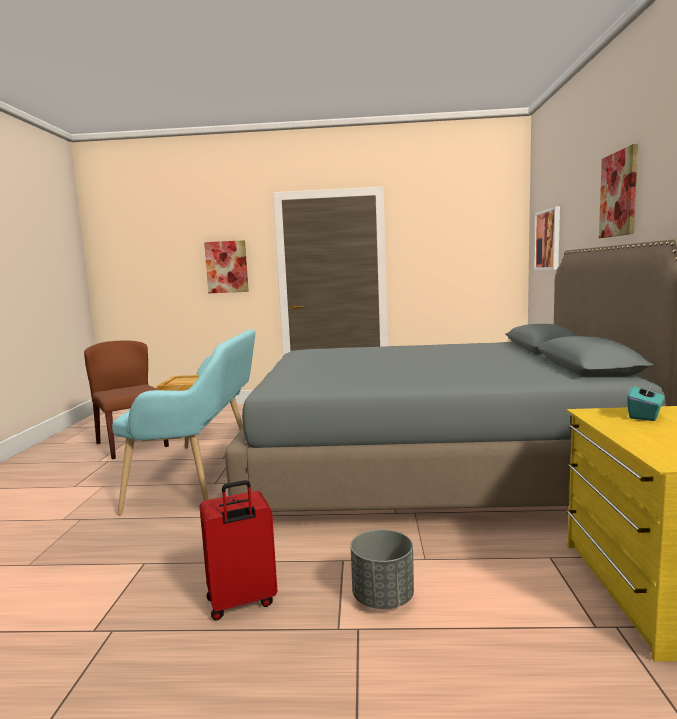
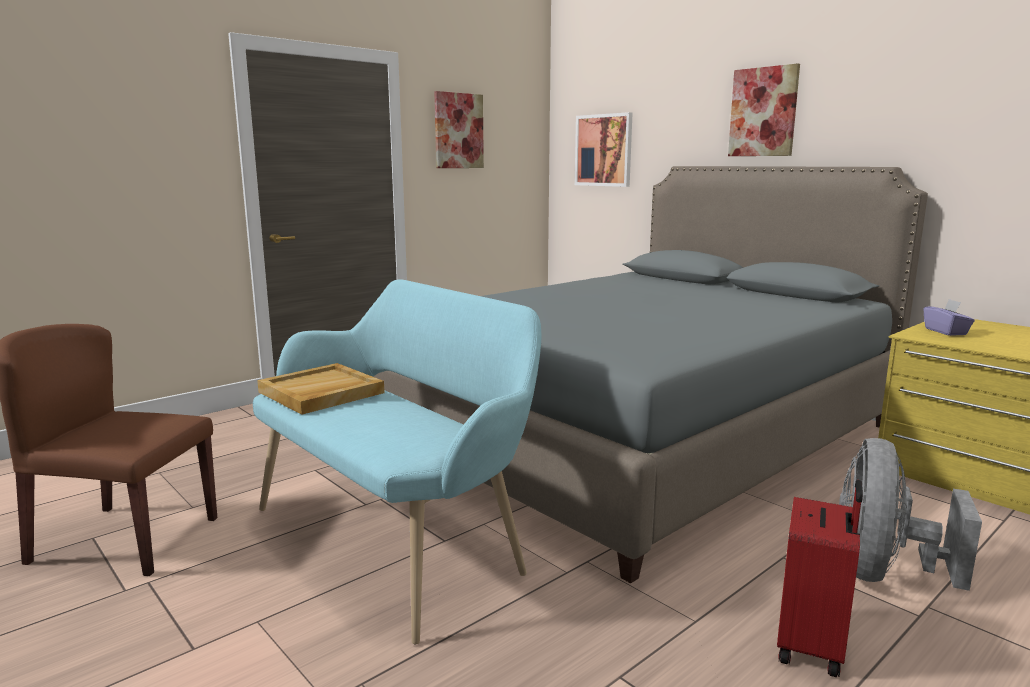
camera: 45 degrees left, 5 degrees up
picture [204,240,249,293] -> picture moved to [434,91,484,168]
grey planter [351,529,414,609] -> grey fan [839,438,982,591]
turquoise tissue box [627,381,664,421] -> purple tissue box [923,299,975,336]

